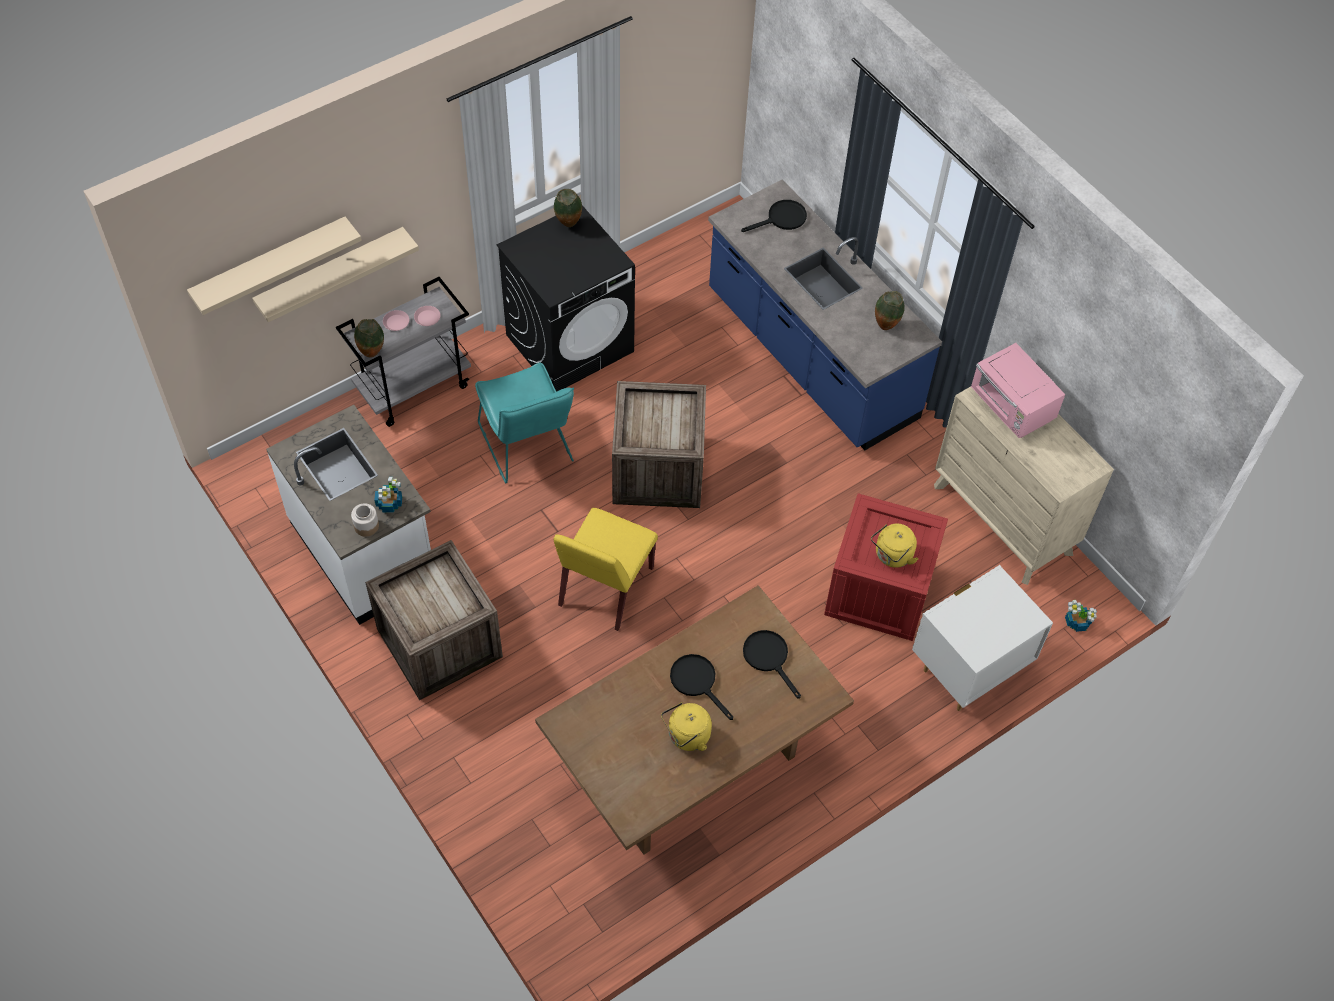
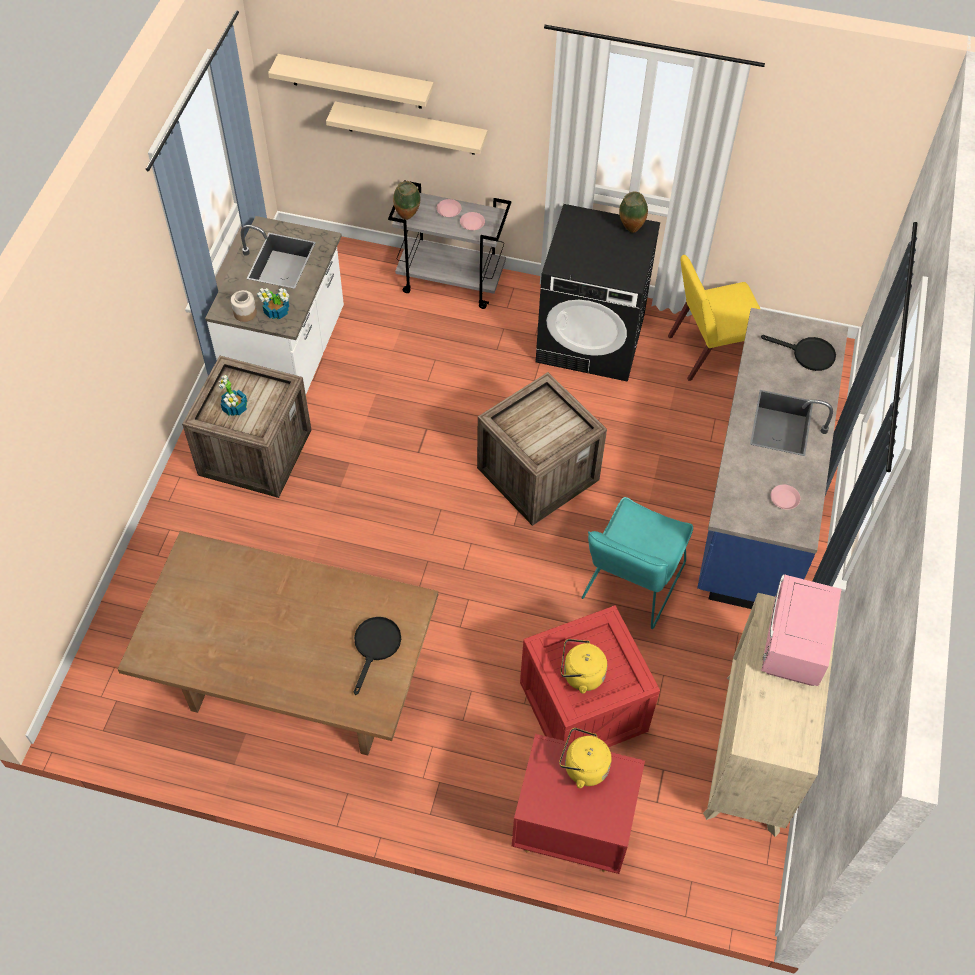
camera: 50 degrees right, 0 degrees up
turquoise chair [475,362,574,483] -> turquoise chair moved to [582,497,693,629]
yellow chair [554,508,658,631] -> yellow chair moved to [668,255,760,381]
yellow kettle [661,702,712,751] -> yellow kettle moved to [559,728,611,788]
black frying pan [670,654,733,720] -> none
vase [875,291,905,330] -> pink plate [771,484,800,510]
white nightstand [912,565,1053,711] -> red nightstand [512,734,645,874]
potted plant [1065,600,1097,632] -> potted plant moved to [218,375,247,416]

